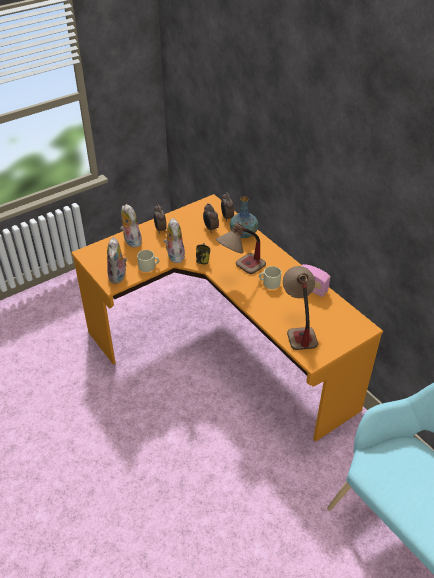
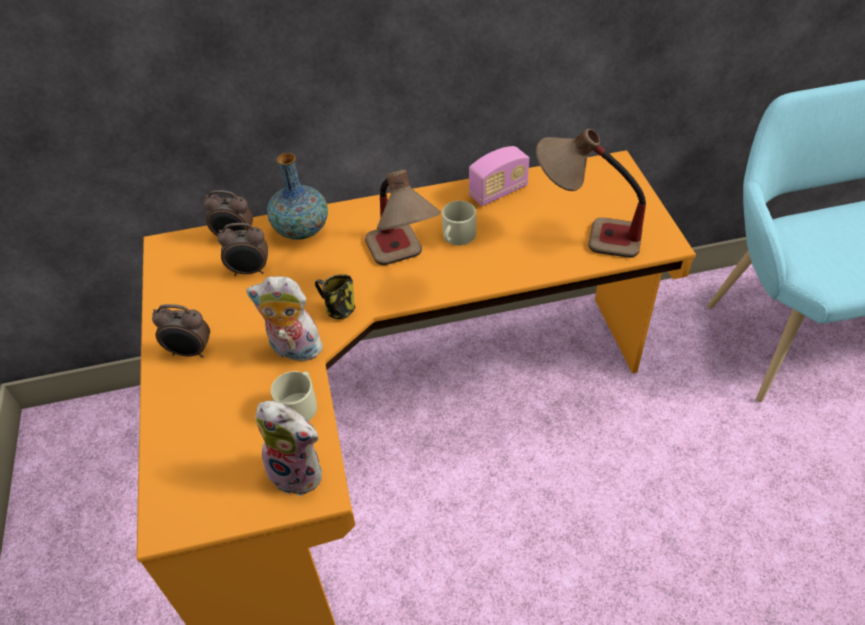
camera: 65 degrees left, 5 degrees up
plush toy [120,204,142,248] -> none

